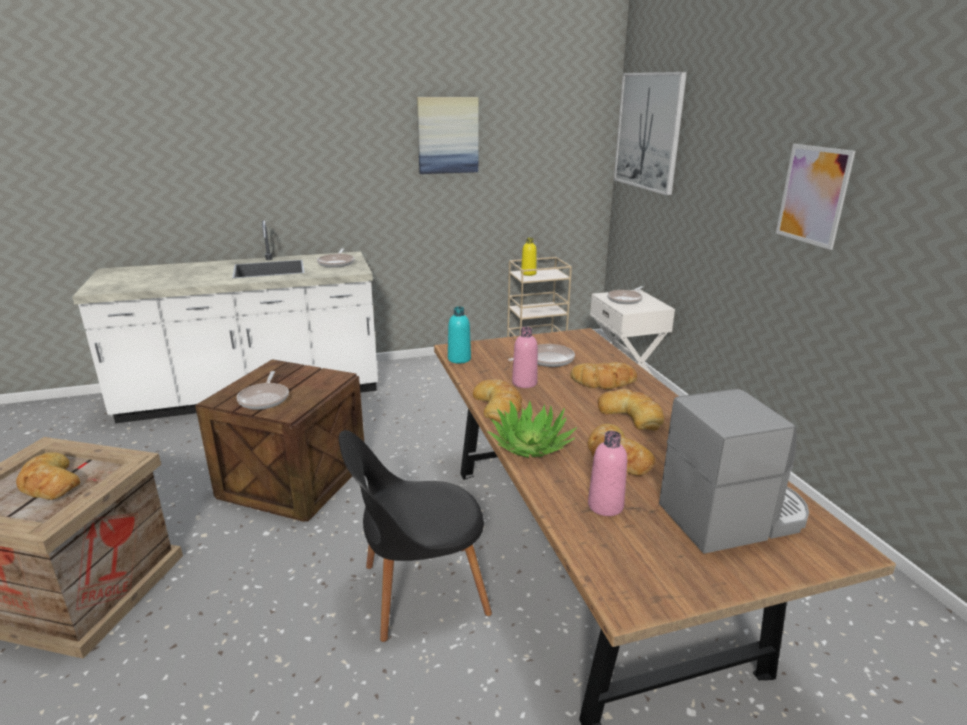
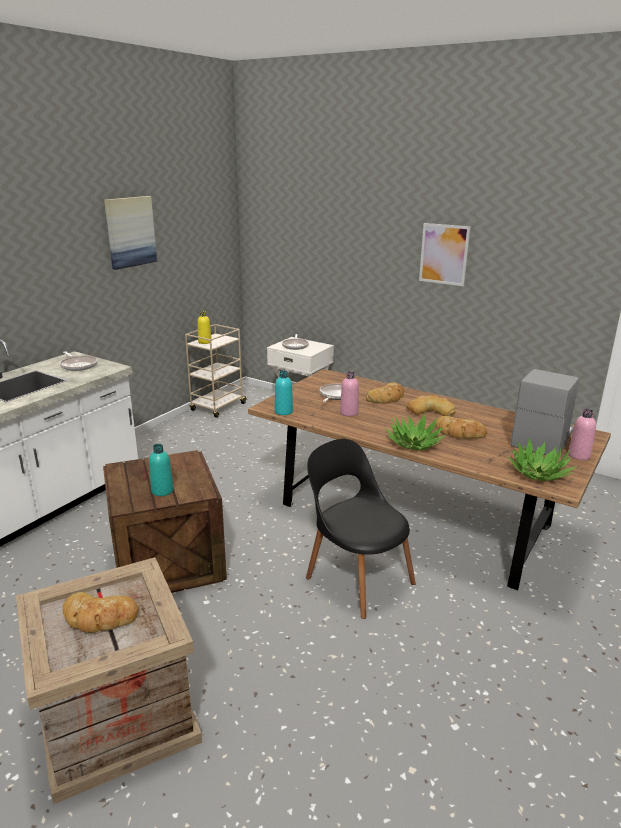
camera: 40 degrees left, 0 degrees up
frying pan [236,371,289,410] -> turquoise bottle [149,444,174,496]
black chair [339,430,492,642] -> black chair turned 105 degrees clockwise [306,439,416,619]
bread [473,379,522,422] -> none
pink bottle [588,431,627,516] -> pink bottle moved to [568,409,596,460]
picture [614,72,687,195] -> none
none -> potted plant [507,438,577,481]

